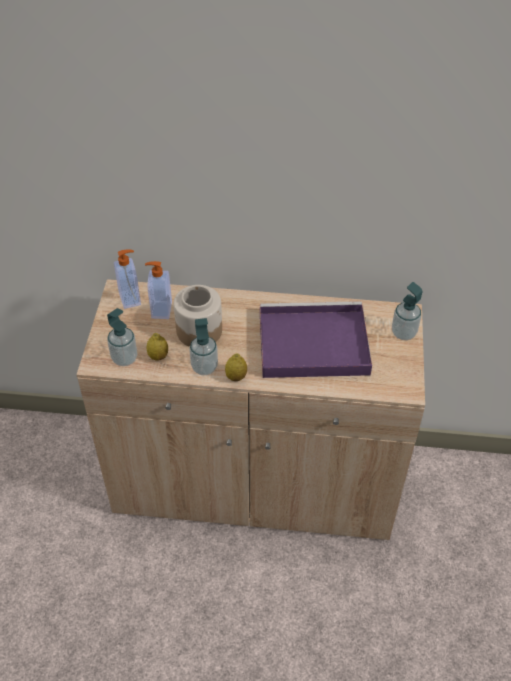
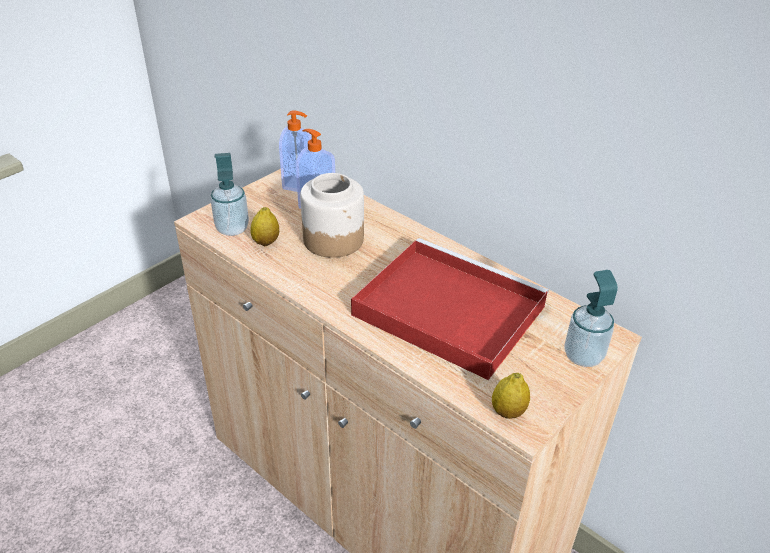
camera: 35 degrees right, 10 degrees down
soap dispenser [189,318,218,375] -> none
lemon [225,354,247,381] -> lemon moved to [492,373,530,419]
purple tray [260,301,372,378] -> red tray [351,238,549,380]

